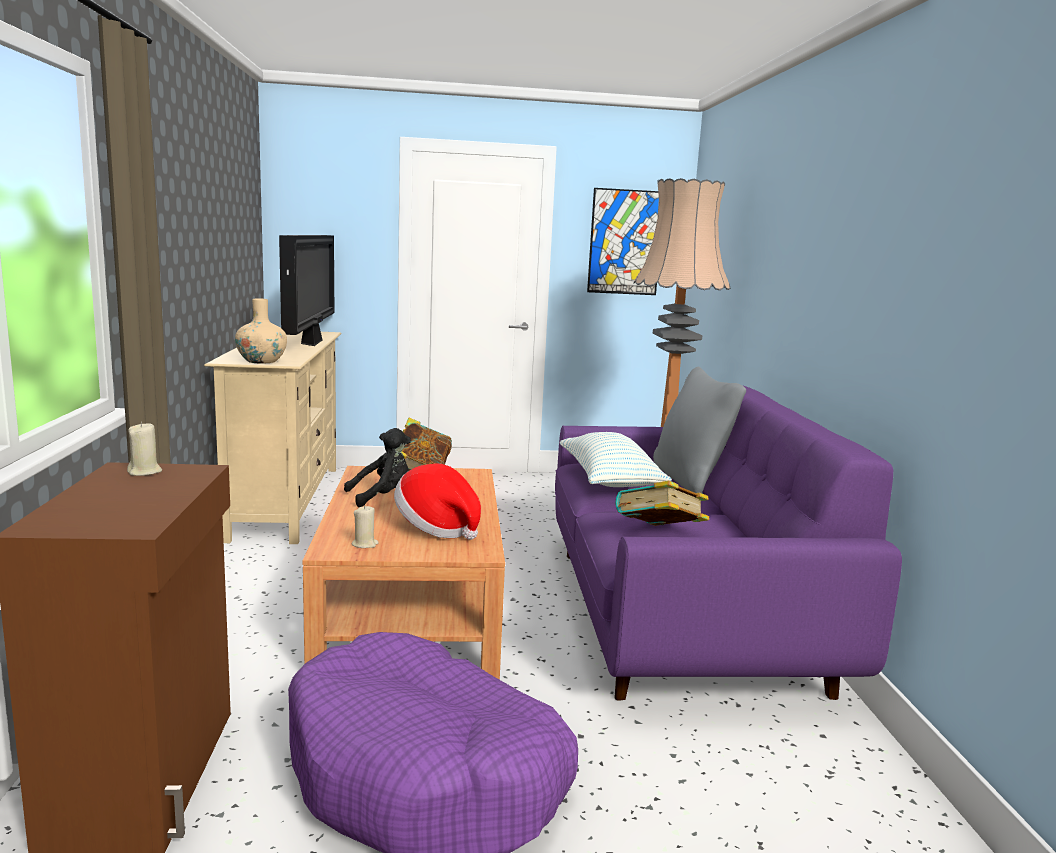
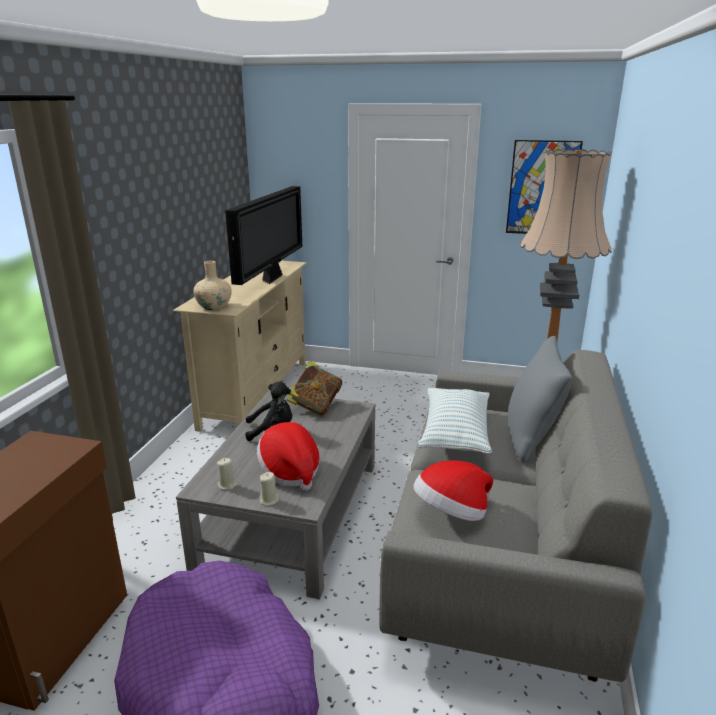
camera: 20 degrees right, 10 degrees up
beige candle [127,422,162,476] -> beige candle moved to [259,472,279,506]
brown coffee table [302,466,505,679] -> grey coffee table [176,391,375,599]
purple sofa [555,386,902,701] -> grey sofa [379,350,653,682]
book [615,481,709,526] -> hat [413,460,493,521]

